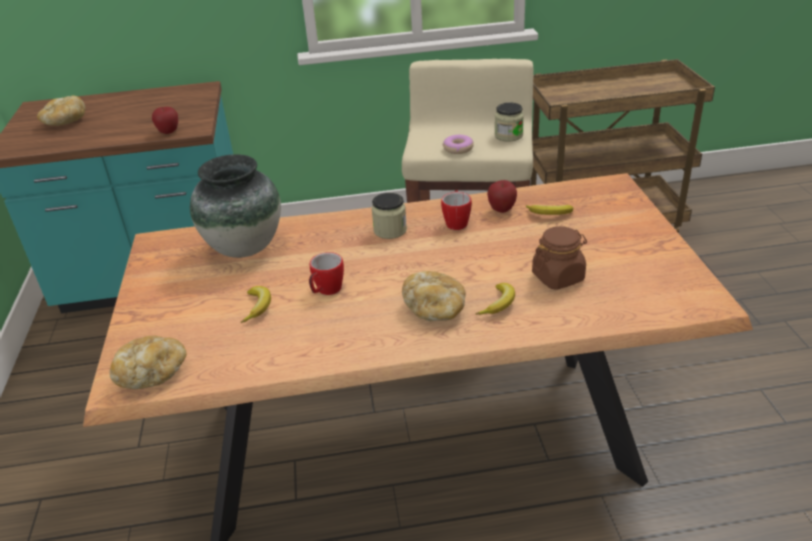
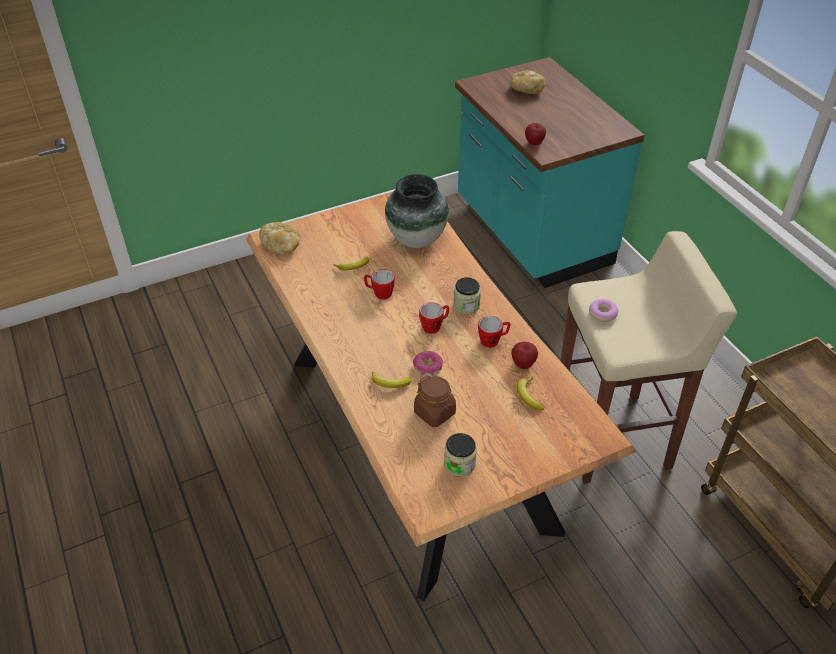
camera: 70 degrees right, 10 degrees up
bread [402,271,466,321] -> none
jar [495,103,524,142] -> jar moved to [444,433,477,477]
none -> donut [413,351,443,376]
none -> mug [419,302,449,334]

